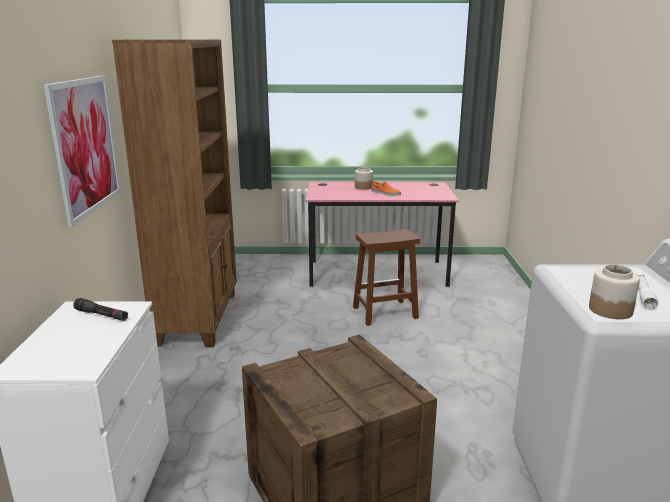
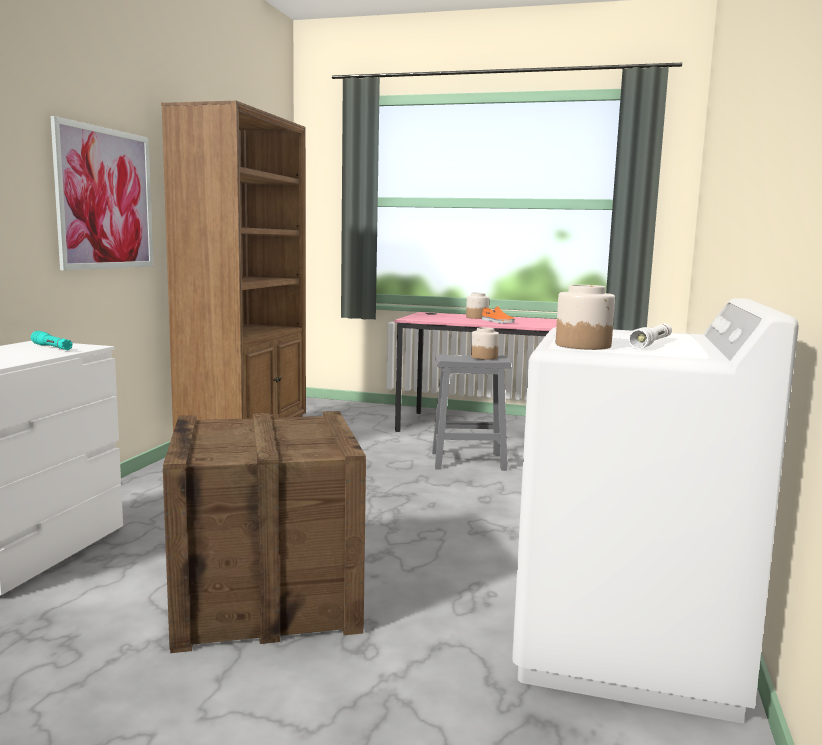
camera: 15 degrees right, 10 degrees down
black flashlight [73,298,128,321] -> turquoise flashlight [31,331,73,350]
brown stool [353,229,420,326] -> grey stool [432,354,511,470]
none -> jar [471,327,499,360]

